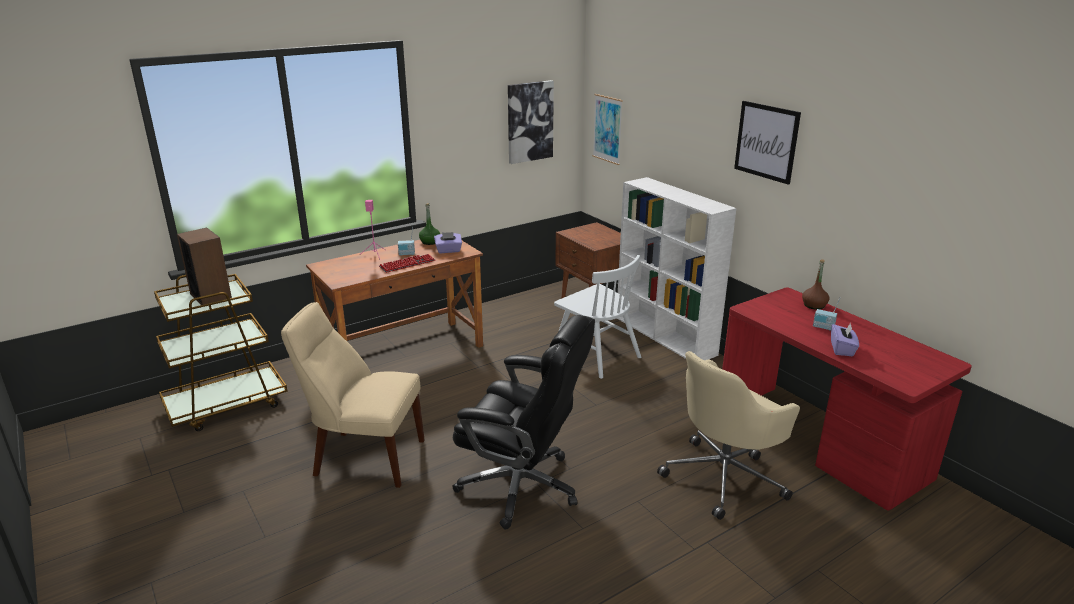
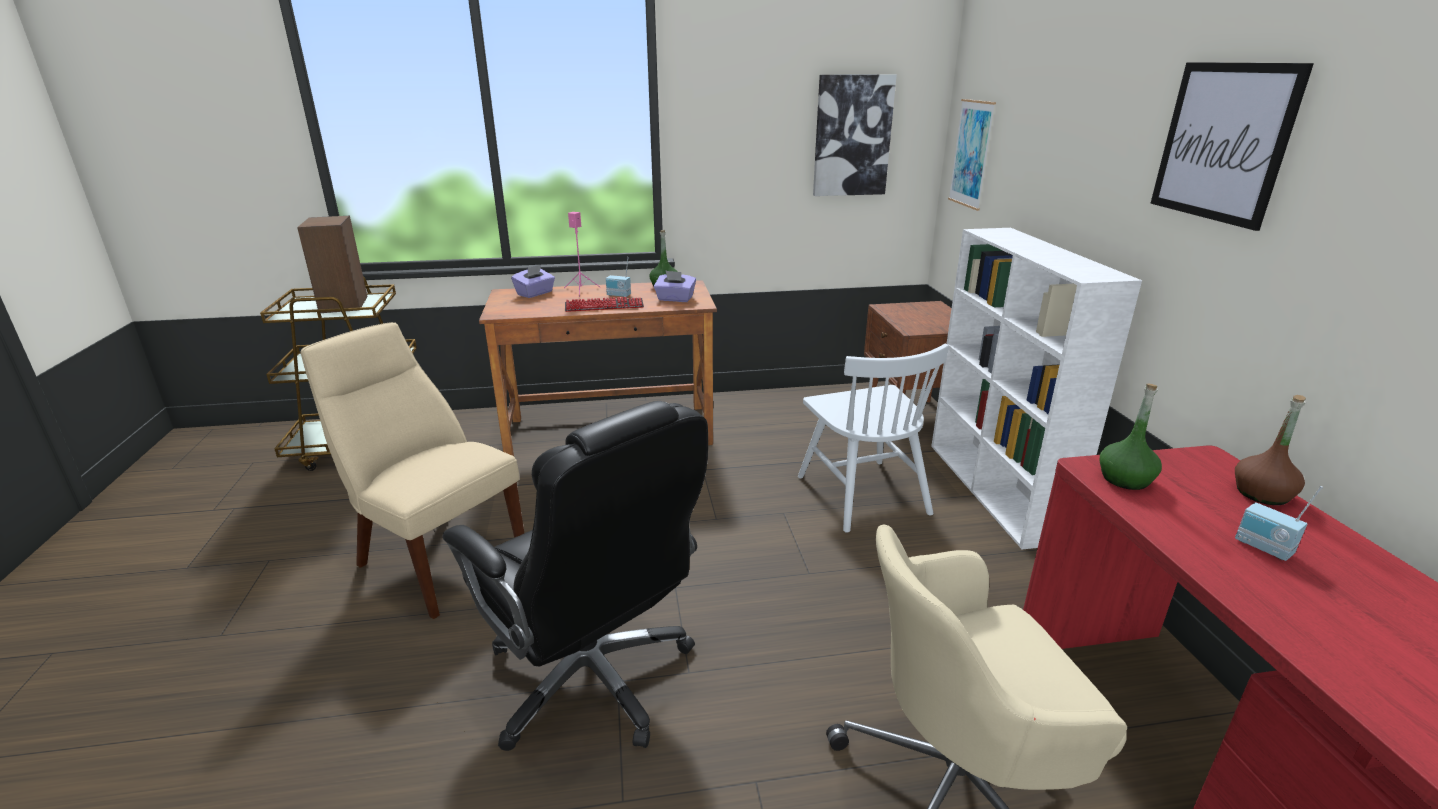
camera: 25 degrees right, 0 degrees up
purple tissue box [831,323,859,356] -> purple tissue box moved to [511,265,555,298]
none -> green bottle [1100,383,1162,490]

